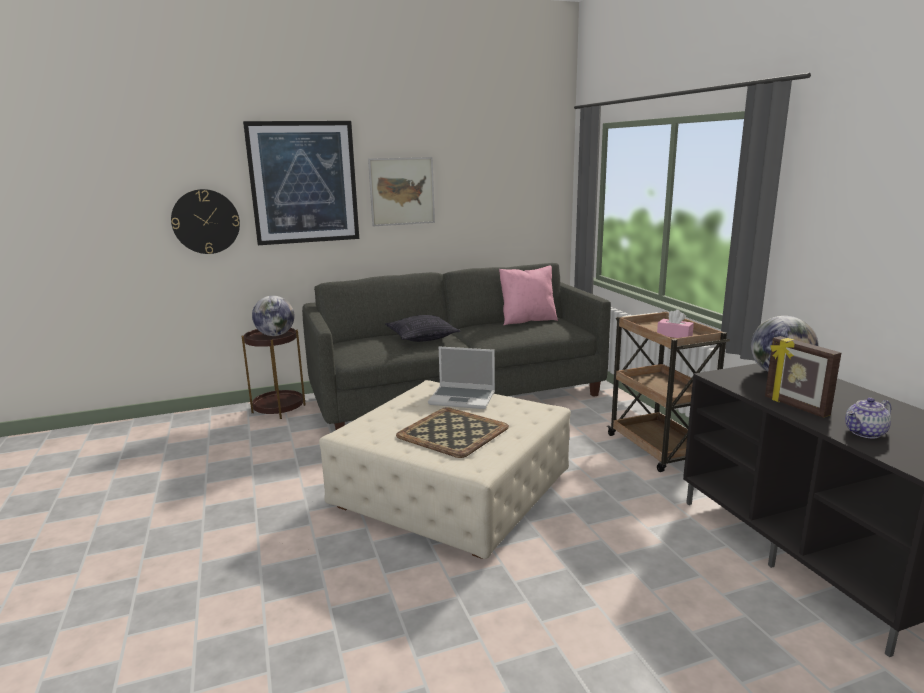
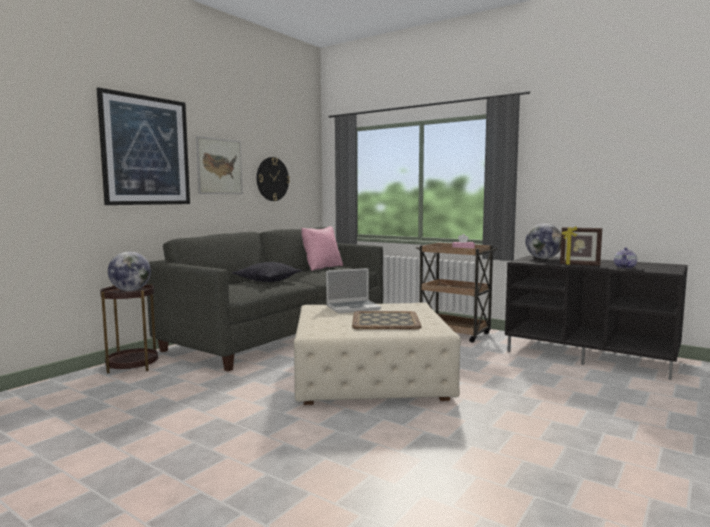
camera: 35 degrees left, 10 degrees down
wall clock [171,189,240,254] -> wall clock moved to [257,157,290,201]

